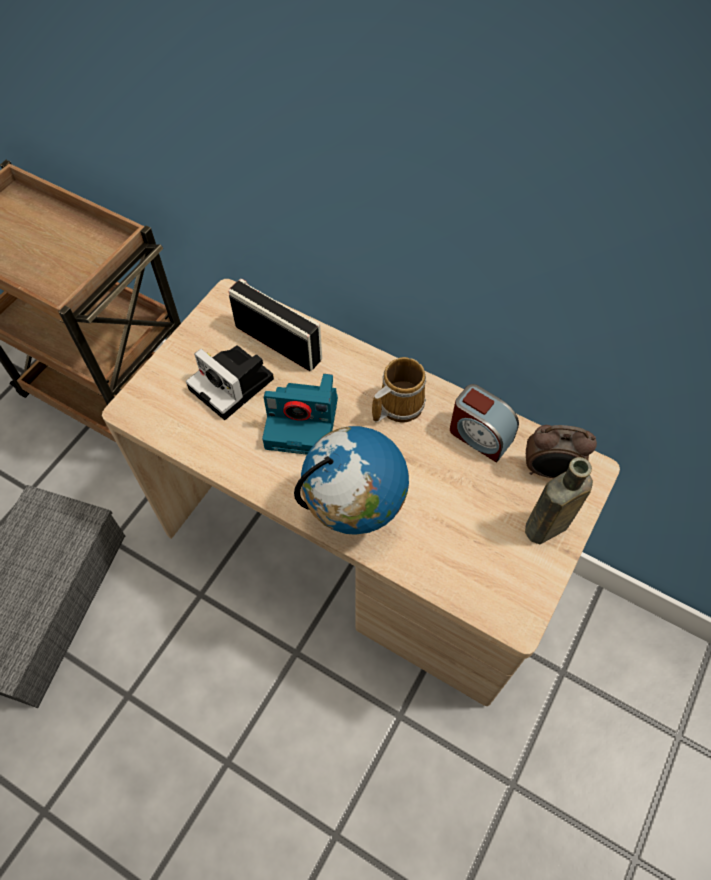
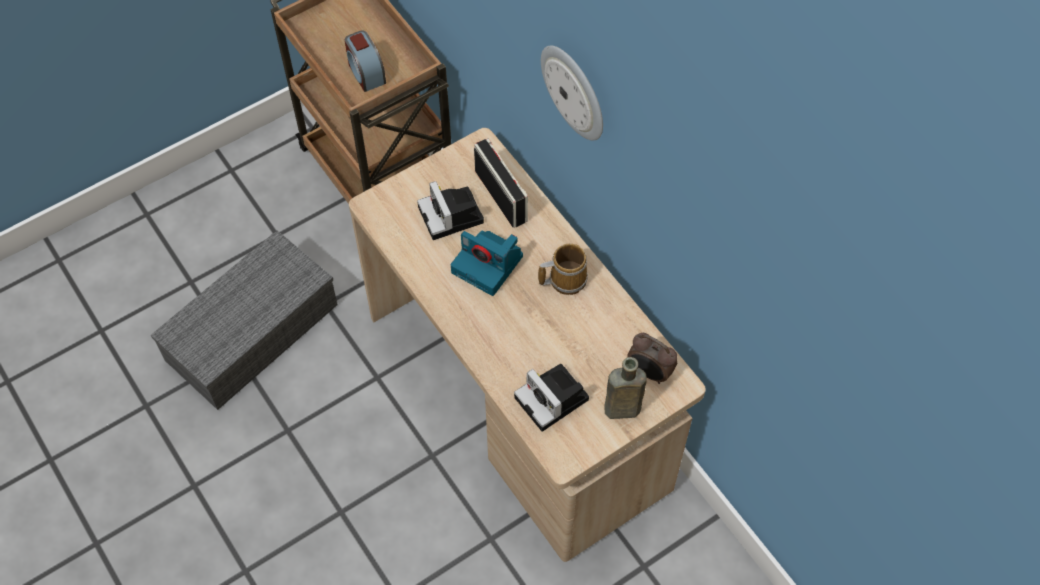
camera: 25 degrees right, 0 degrees up
globe [294,426,409,535] -> none
alarm clock [450,384,519,463] -> alarm clock moved to [345,30,386,92]
none -> camera [514,364,589,432]
none -> wall clock [541,45,603,141]

